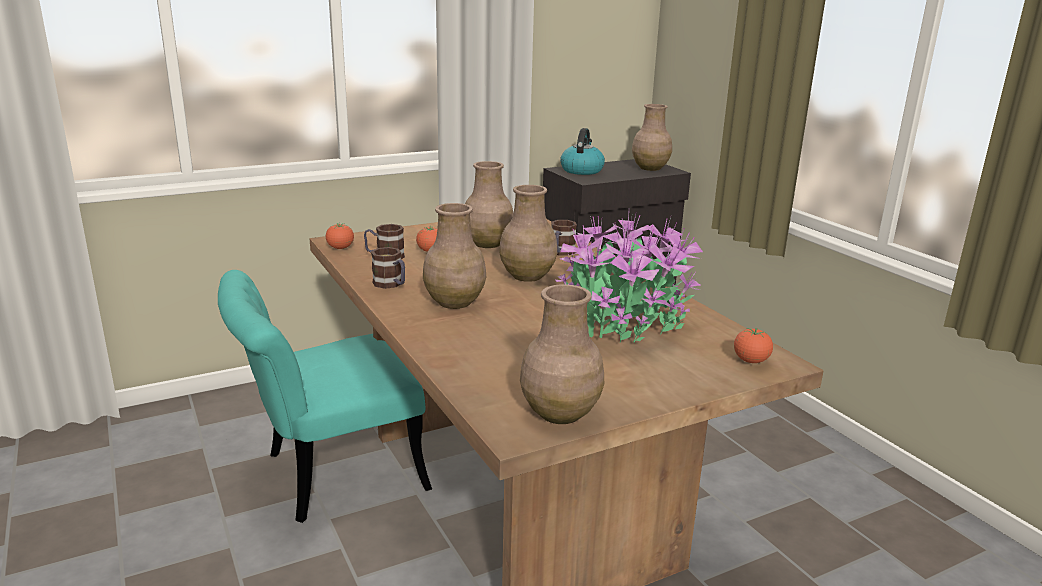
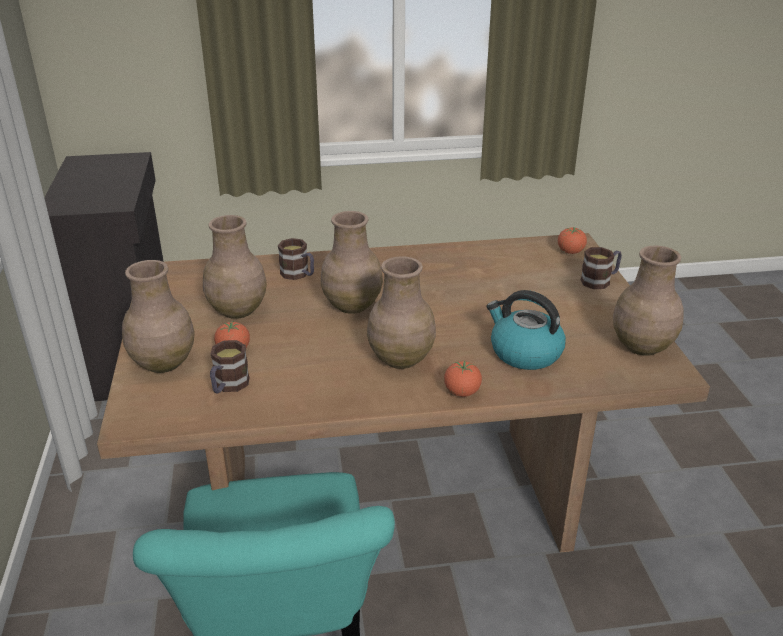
camera: 70 degrees left, 10 degrees up
tomato [326,223,354,249] -> tomato moved to [444,361,482,397]
mug [371,247,405,289] -> mug moved to [580,247,622,289]
potted plant [554,214,703,343] -> none
kettle [560,128,605,175] -> kettle moved to [486,290,566,370]
brown vase [632,104,672,171] -> brown vase moved to [122,260,195,373]

